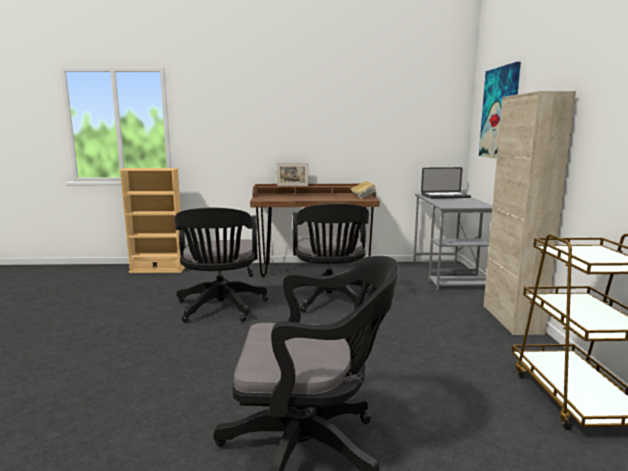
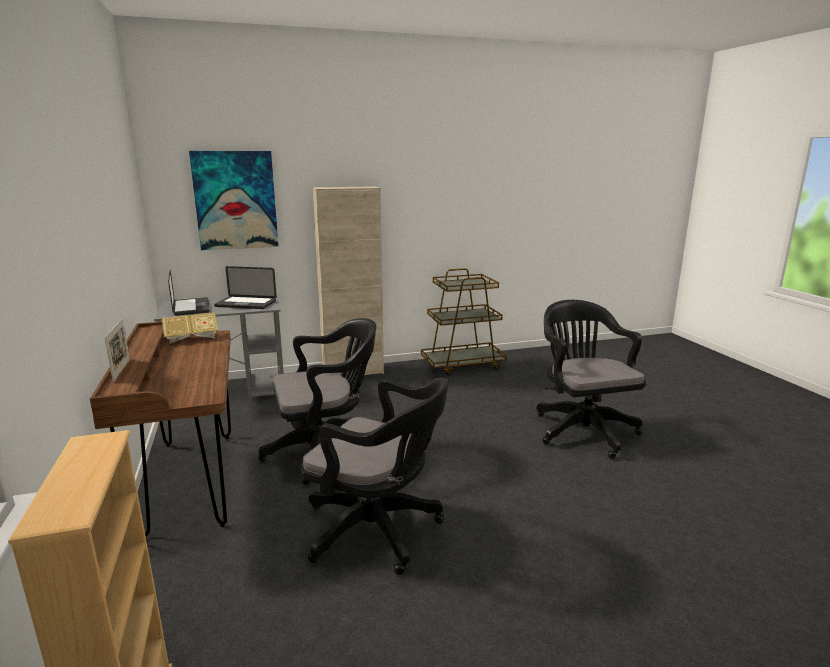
camera: 105 degrees left, 5 degrees up
black office chair [174,208,268,322] -> black office chair turned 45 degrees clockwise [301,378,449,575]
none -> laptop [214,266,277,309]

